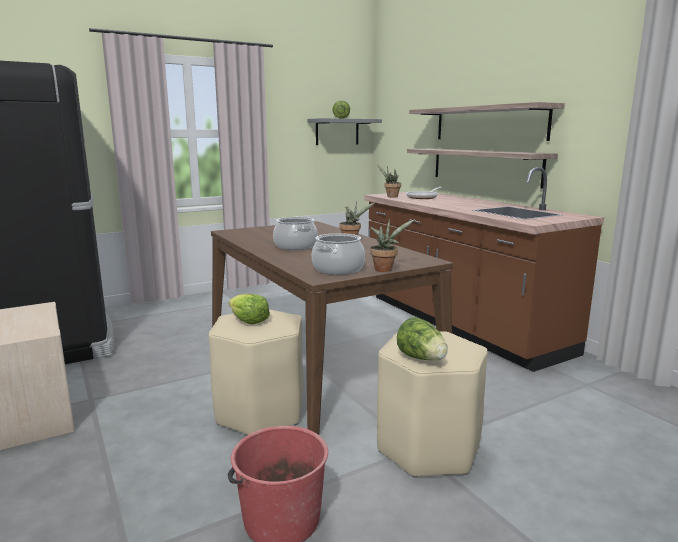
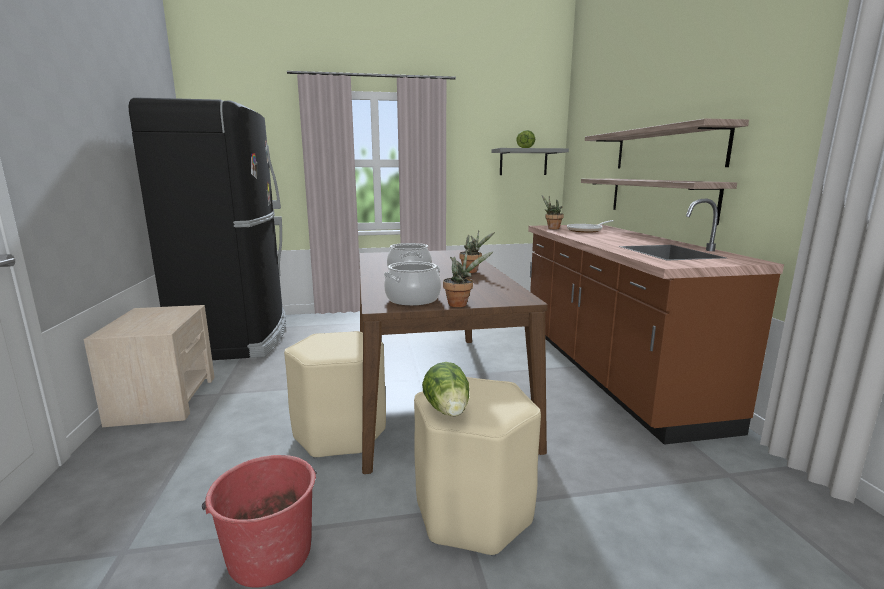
camera: 20 degrees right, 0 degrees up
lettuce [228,294,270,324] -> none

